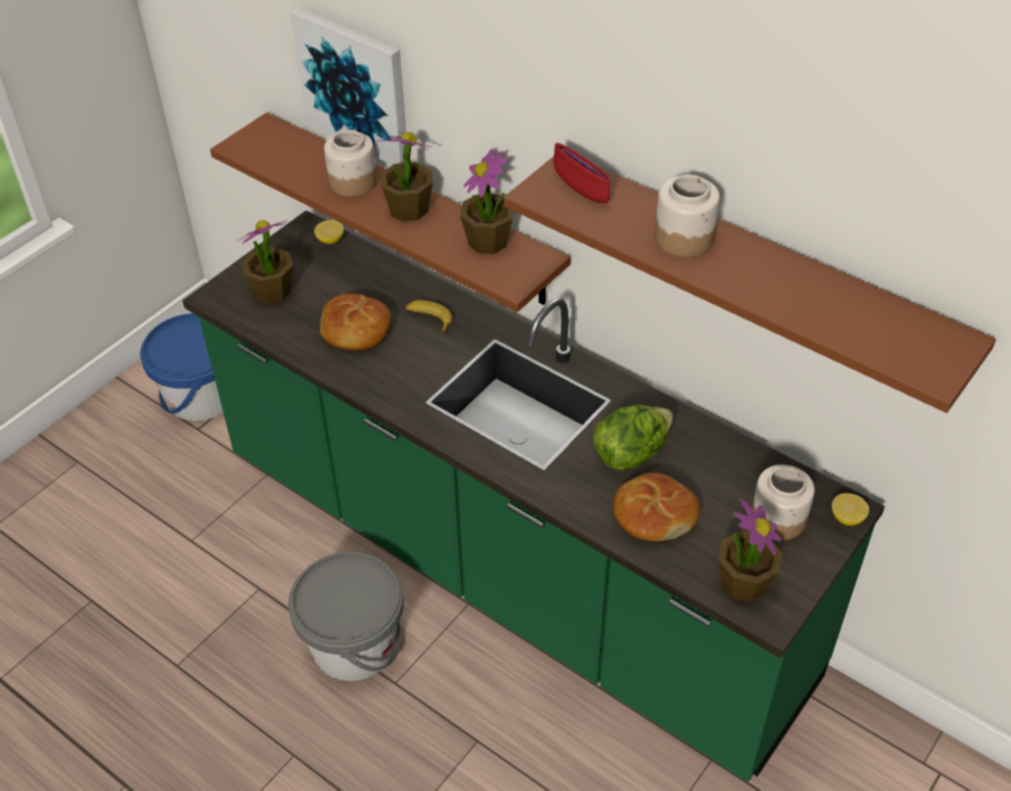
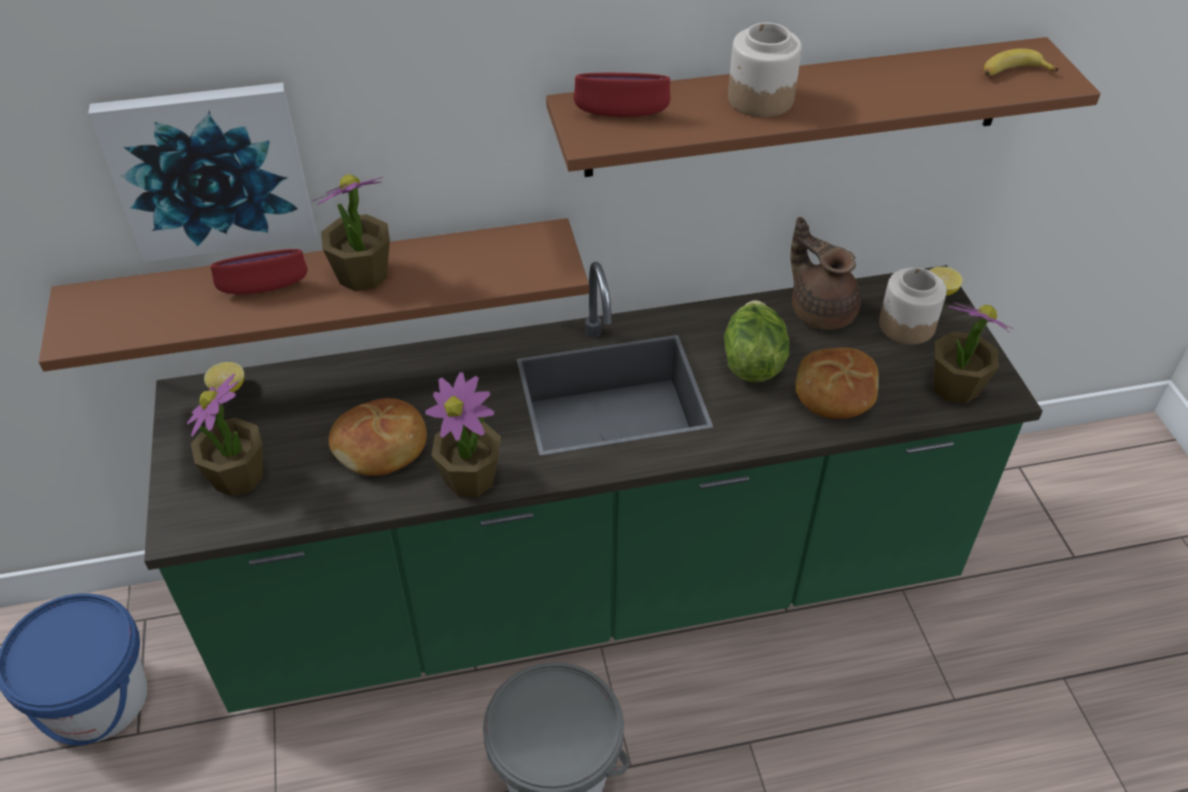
camera: 50 degrees left, 0 degrees up
jar [324,130,377,197] -> red bowl [210,249,308,294]
banana [405,300,453,334] -> banana moved to [984,48,1059,76]
potted plant [460,149,514,254] -> potted plant moved to [426,372,501,497]
none -> brown teapot [791,217,861,330]

